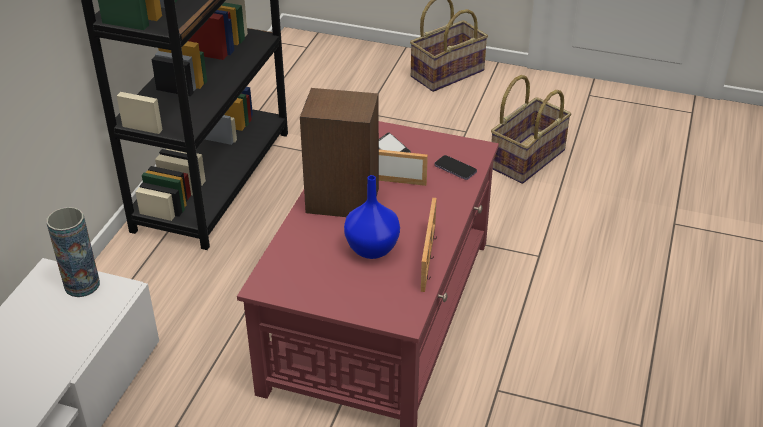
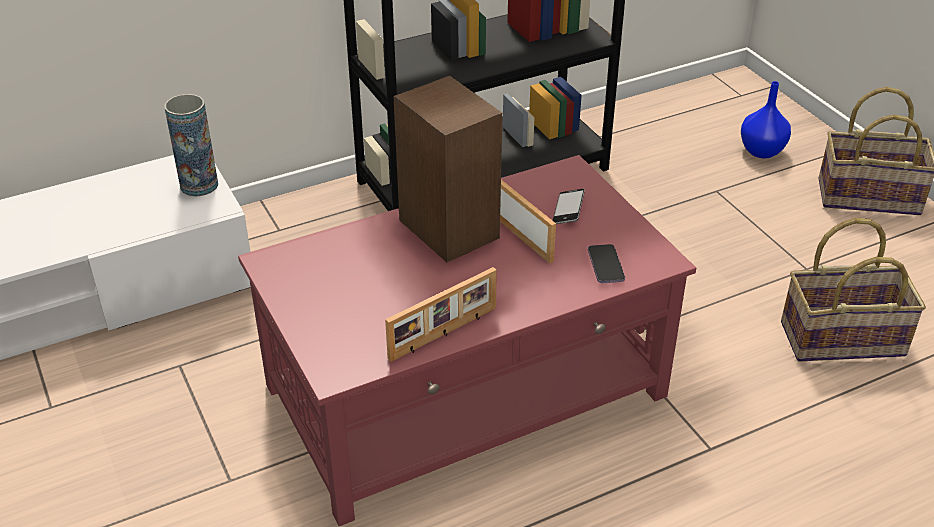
camera: 45 degrees right, 0 degrees up
blue vase [344,175,400,259] -> blue vase moved to [741,81,791,158]

